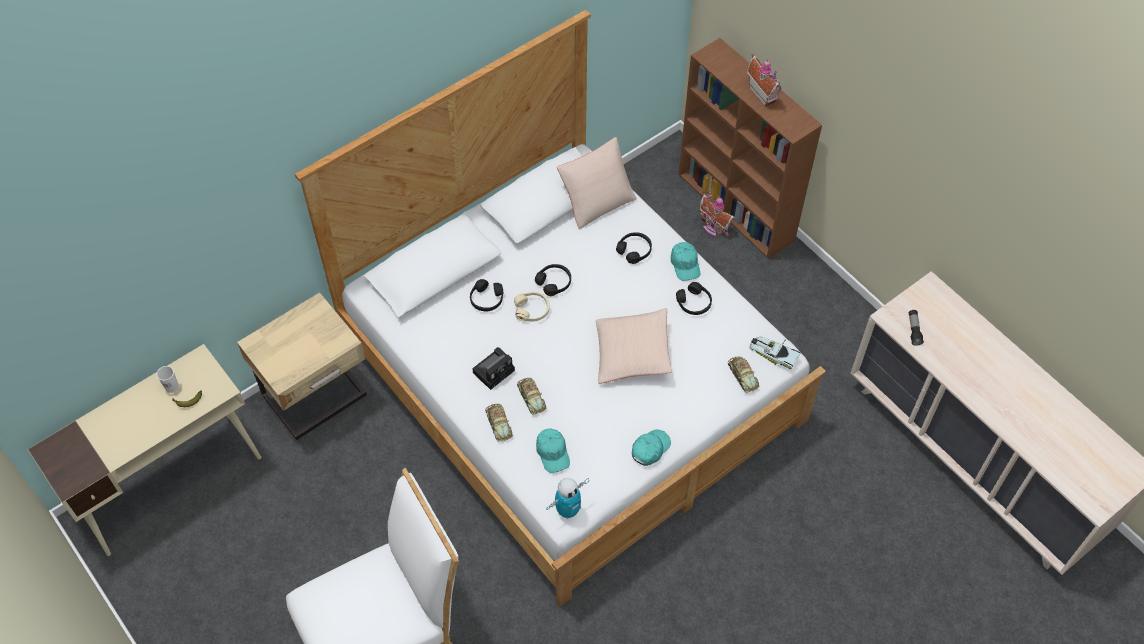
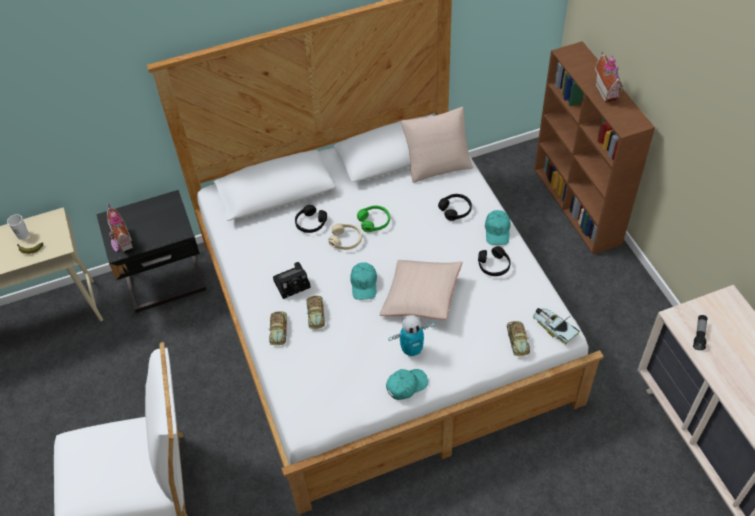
camera: 20 degrees right, 5 degrees down
beige nightstand [237,292,367,440] -> black nightstand [96,190,207,313]
black headphones [535,264,571,296] -> green headphones [357,205,390,232]
turquoise cap [536,429,570,473] -> turquoise cap moved to [350,262,377,300]
toy robot [546,478,589,519] -> toy robot moved to [388,315,435,357]
toy house [700,191,736,237] -> toy house moved to [107,203,133,253]

